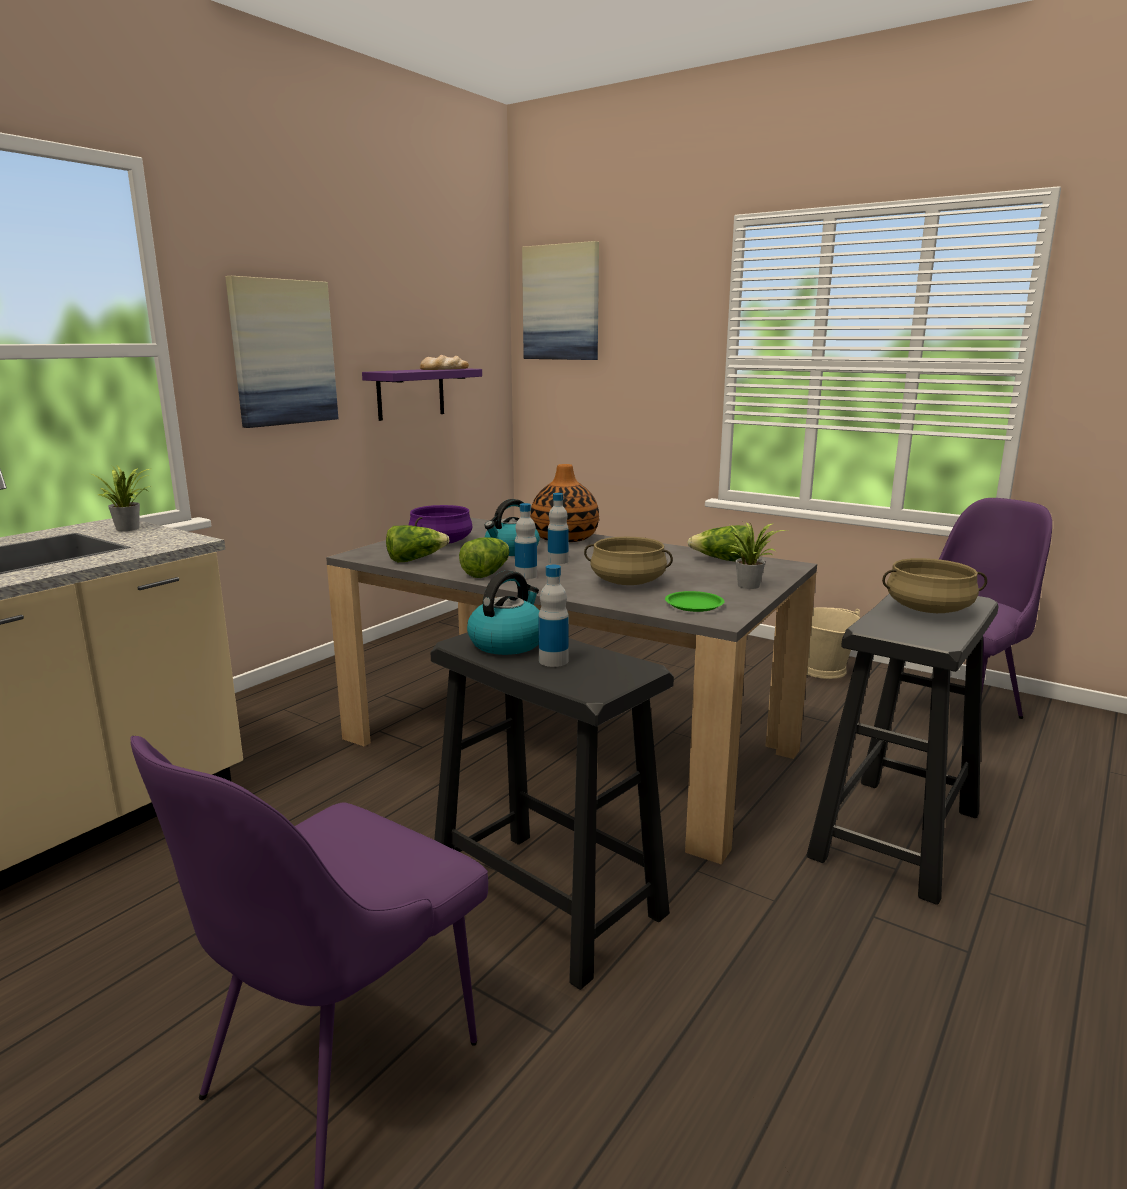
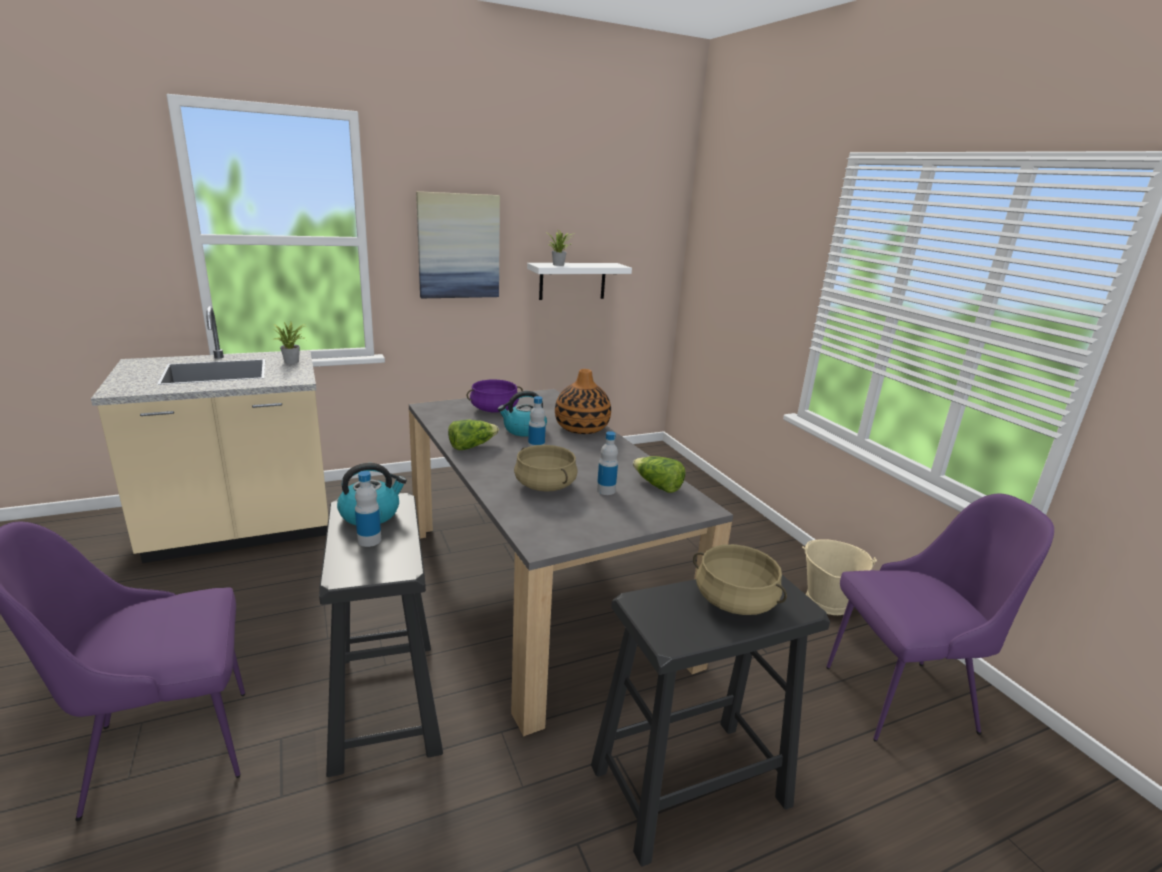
camera: 30 degrees right, 5 degrees up
purple shelf [362,368,482,421] -> white shelf [527,263,632,300]
lettuce [386,525,449,562] -> none
bread [420,355,469,370] -> none
bottle [515,503,537,579] -> bottle moved to [597,431,618,495]
picture [522,241,599,360] -> none
green plate [665,591,725,612] -> none
potted plant [729,520,787,589] -> potted plant moved to [547,230,572,266]

